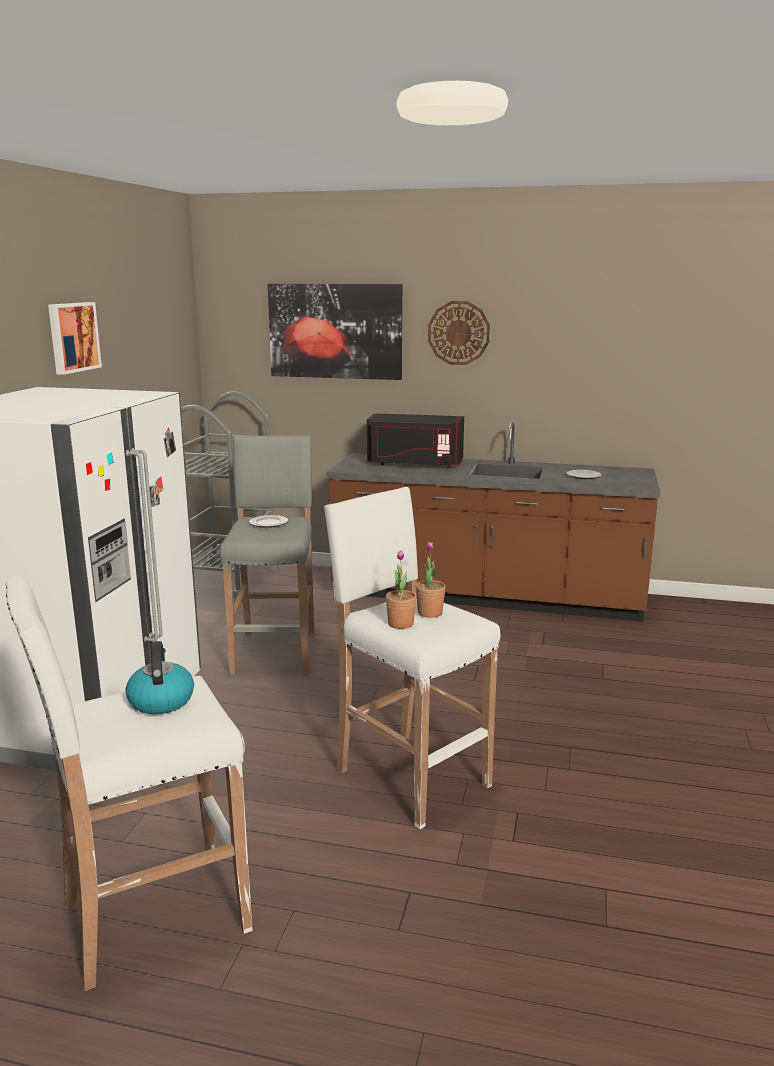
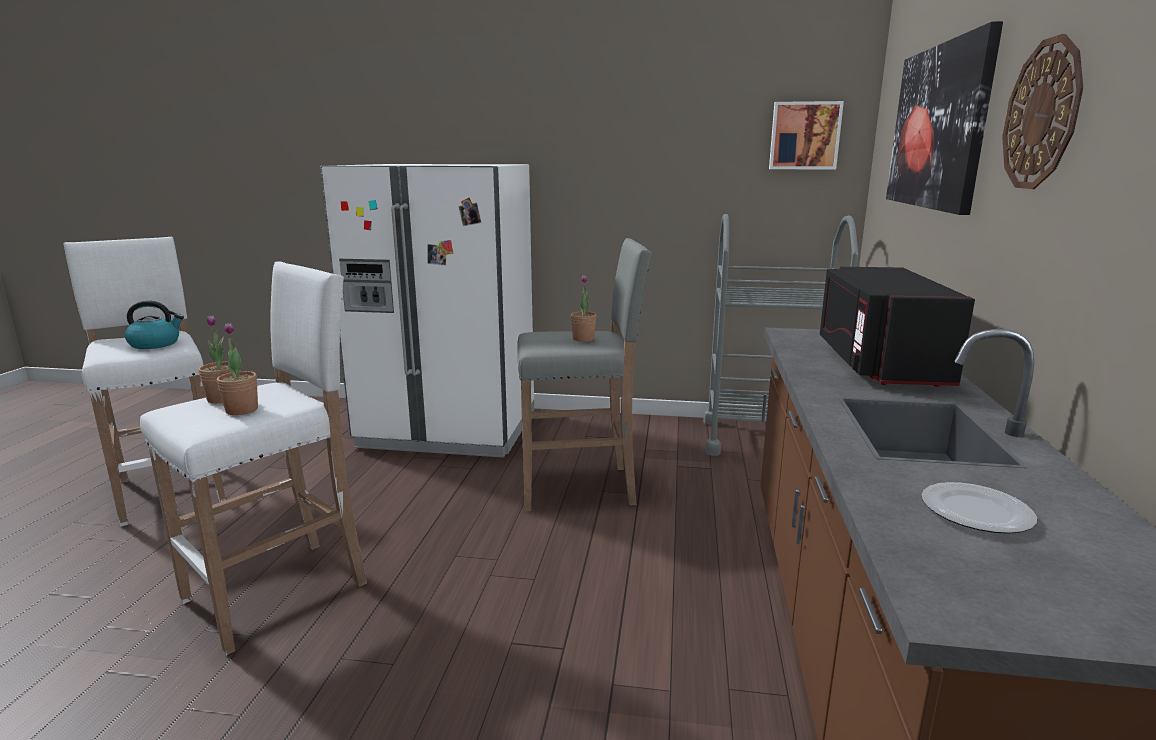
camera: 85 degrees right, 0 degrees up
picture [48,302,102,375] -> picture moved to [769,101,844,169]
plate [250,515,288,528] -> potted plant [571,275,596,342]

